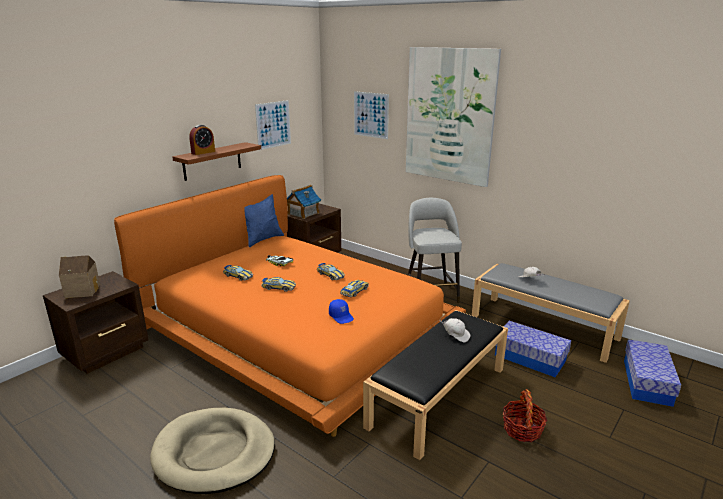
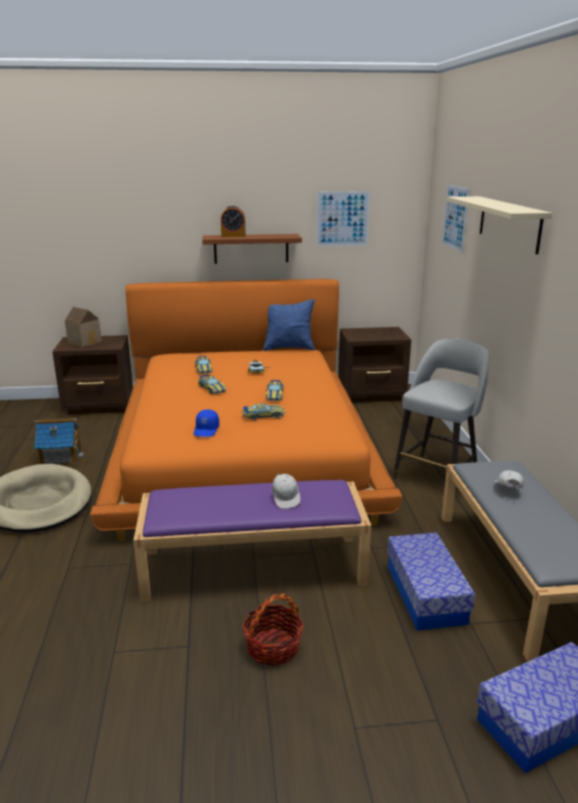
camera: 45 degrees right, 0 degrees up
toy house [287,185,321,219] -> toy house moved to [34,418,84,464]
black bench [363,310,508,460] -> purple bench [133,480,371,602]
picture [406,47,501,187] -> beige shelf [447,196,552,254]

